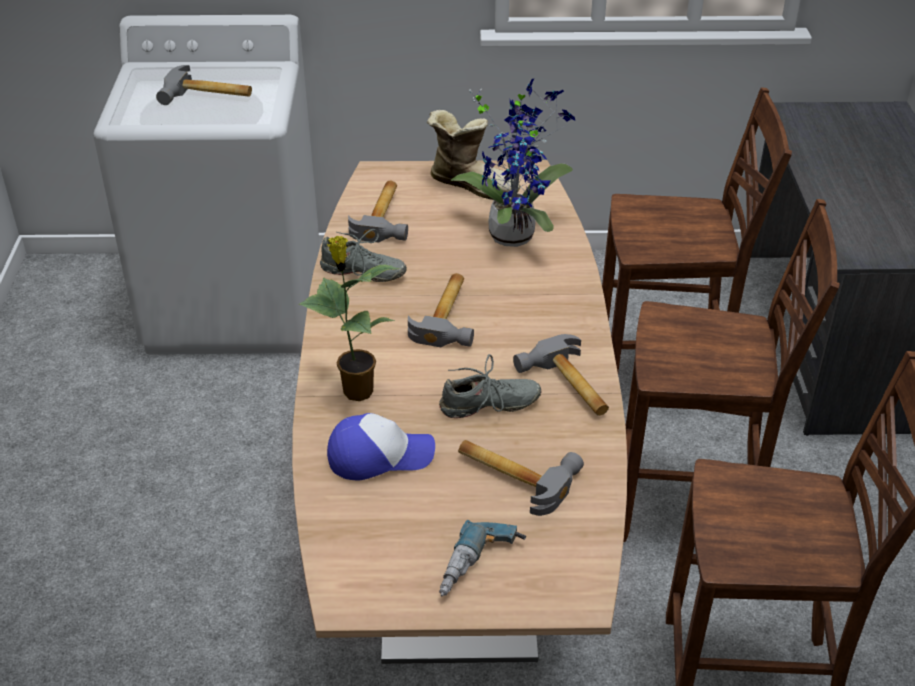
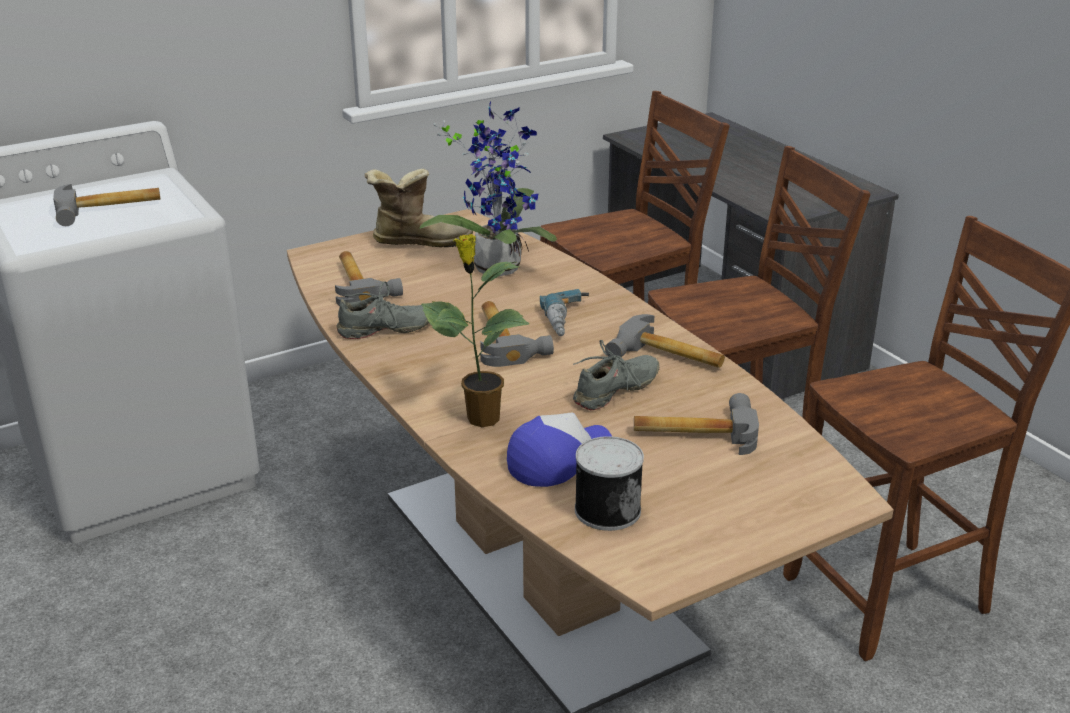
camera: 30 degrees left, 10 degrees down
power drill [439,519,526,596] -> power drill moved to [540,289,589,336]
none -> can [575,436,644,531]

